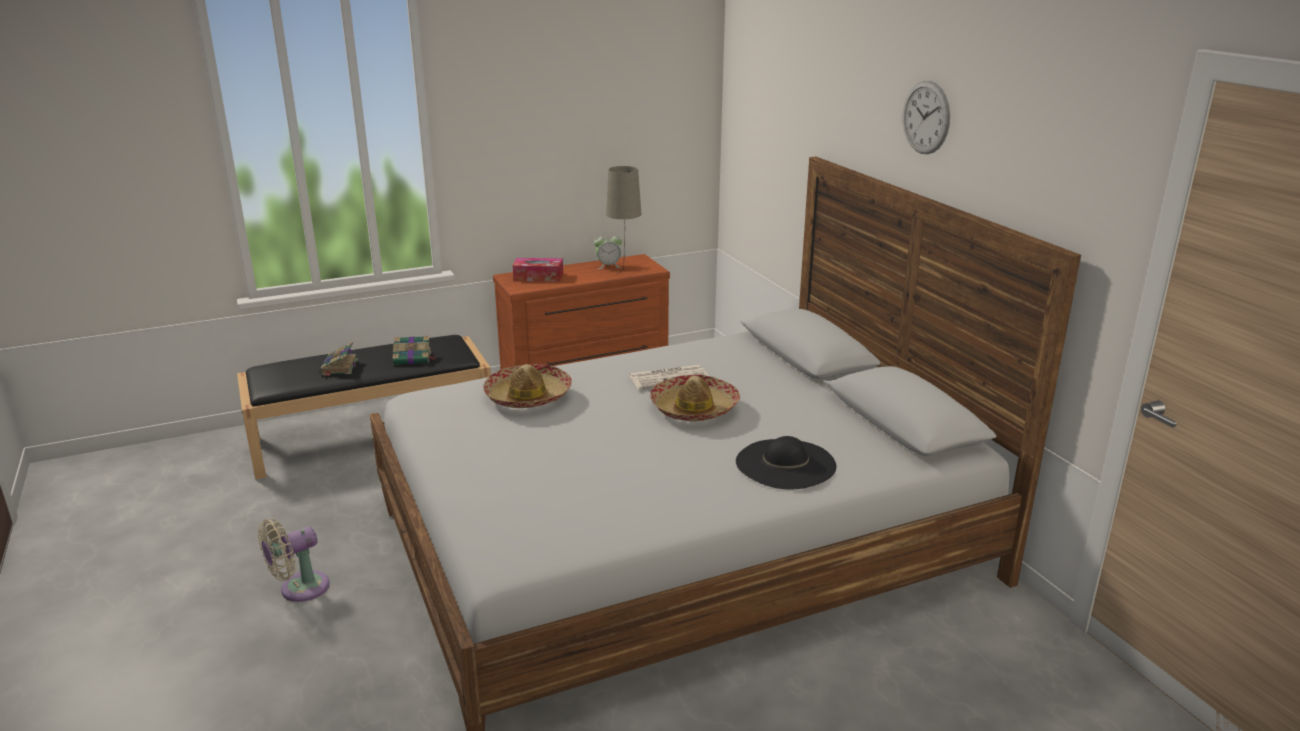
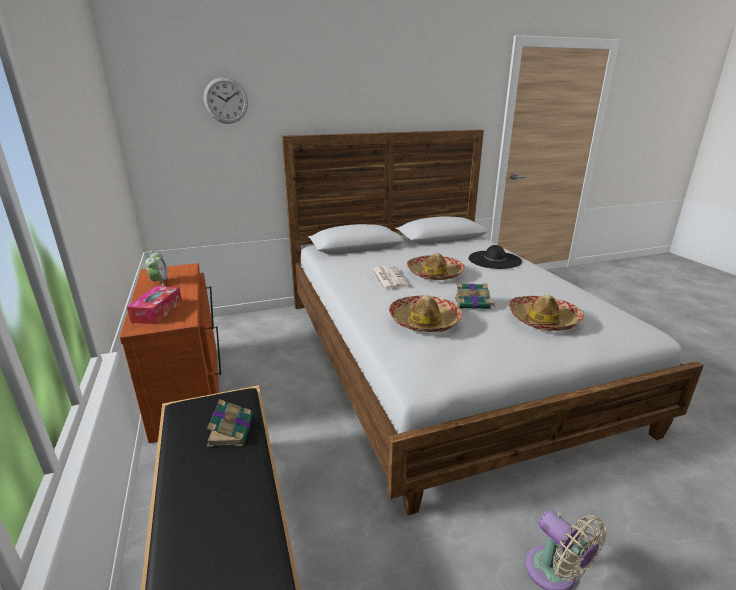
camera: 85 degrees left, 0 degrees up
book [320,342,358,376] -> book moved to [455,284,496,309]
beige table lamp [606,166,641,274] -> none
wall clock [903,81,950,154] -> wall clock moved to [204,77,248,124]
none -> hat [509,295,584,331]

